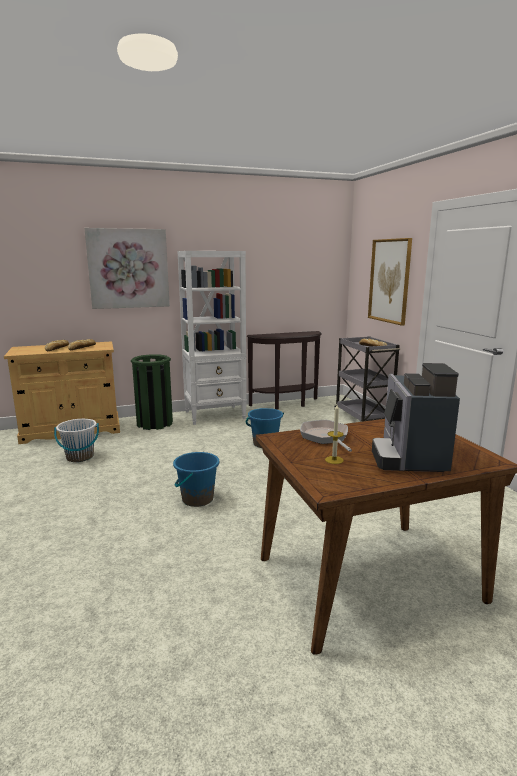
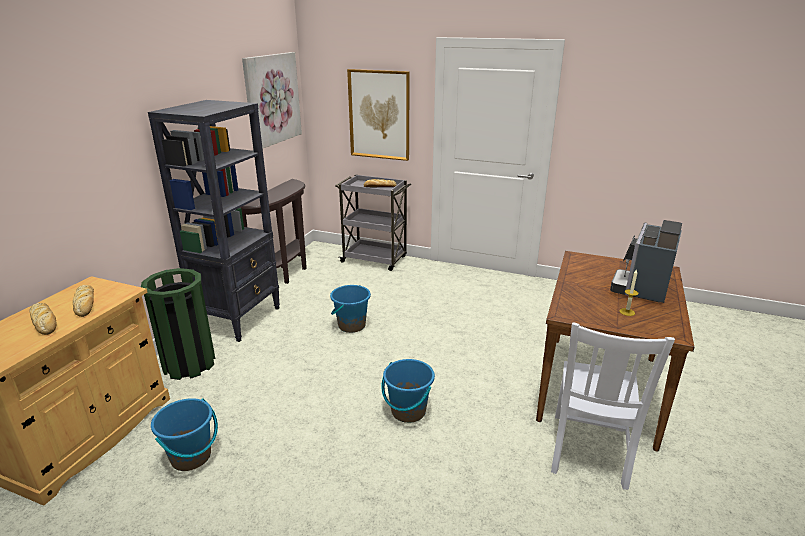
camera: 50 degrees left, 10 degrees up
white bucket [54,419,99,462] -> blue bucket [151,398,218,471]
picture [84,228,170,309] -> picture moved to [242,52,302,150]
white bookcase [178,251,247,425] -> black bookcase [148,100,280,342]
frying pan [300,420,352,452] -> none
coffee machine [372,363,460,472] -> coffee machine turned 75 degrees clockwise [610,220,682,303]
none -> white chair [551,322,675,490]

